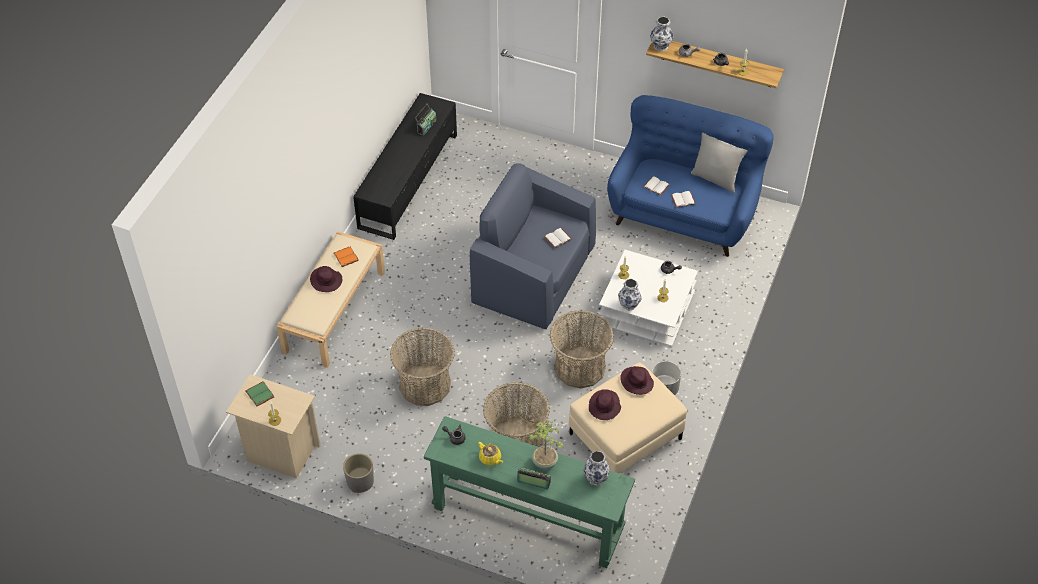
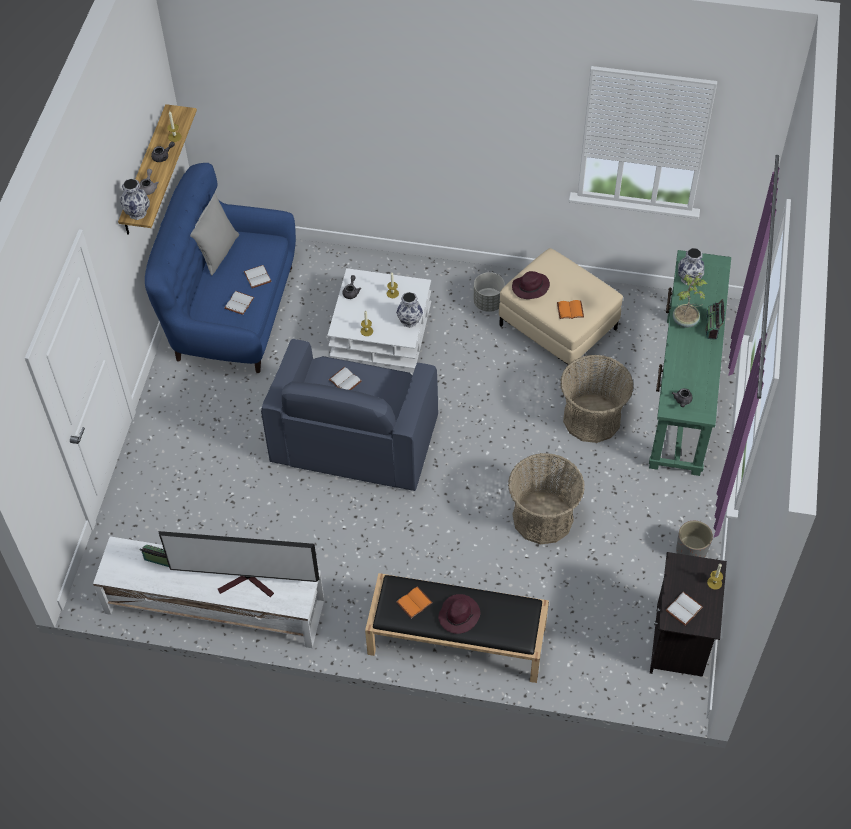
camera: 100 degrees left, 5 degrees up
beige nightstand [226,374,321,479] -> black nightstand [650,552,727,677]
green book [245,381,275,407] -> white book [666,592,703,626]
beige bench [276,231,385,368] -> black bench [365,573,549,683]
black tv stand [353,93,457,240] -> white tv stand [93,536,324,648]
yellow teapot [478,442,503,466] -> none
basket [550,310,614,389] -> none
purple hat [589,389,621,420] -> orange book [557,300,584,319]
none -> television [158,531,319,597]

